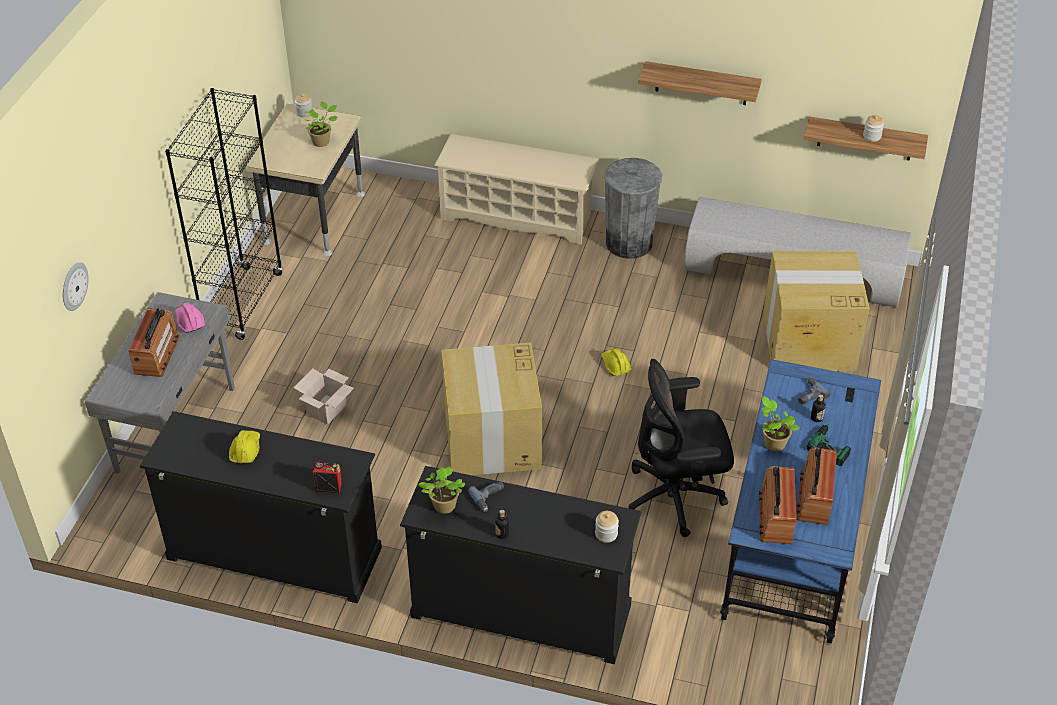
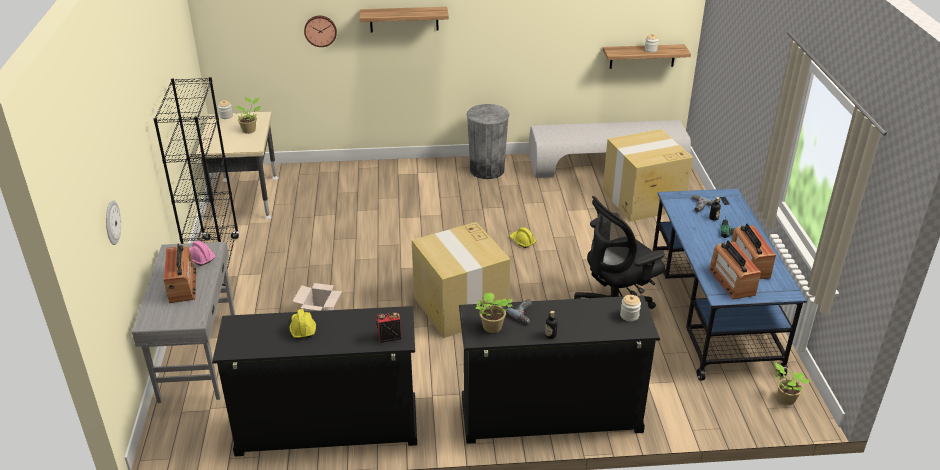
camera: 20 degrees left, 10 degrees down
beige shoe rack [434,134,599,245] -> none
shelf [638,61,762,105] -> shelf moved to [360,7,449,33]
potted plant [762,396,799,451] -> potted plant moved to [774,362,810,405]
none -> wall clock [304,15,337,47]

